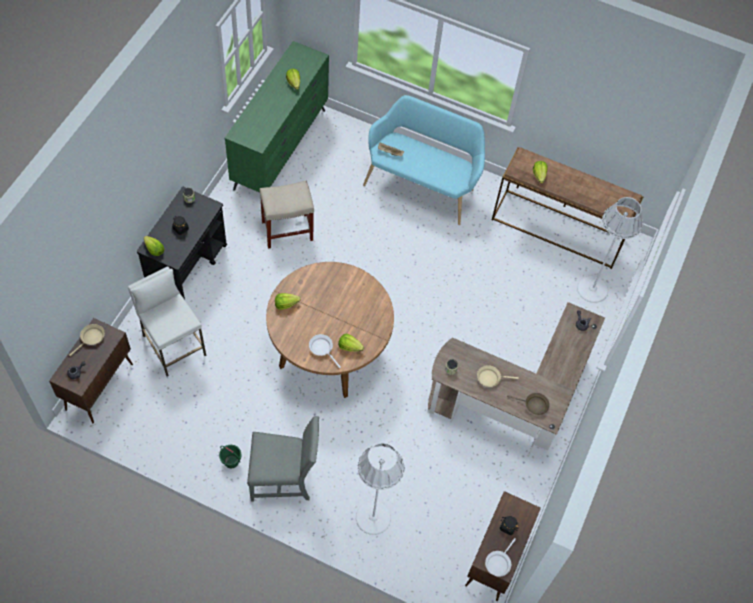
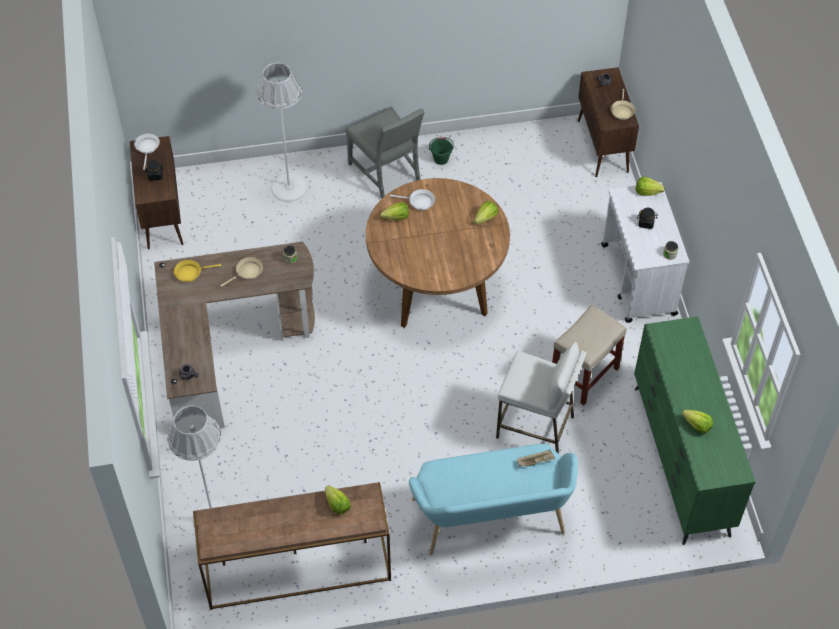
camera: 150 degrees right, 5 degrees down
white stool [128,266,206,376] -> white stool moved to [496,342,587,454]
black cart [137,187,227,299] -> white cart [601,182,689,323]
grey chair [247,416,319,501] -> grey chair turned 90 degrees counterclockwise [346,107,425,198]
brown frying pan [507,393,550,415] -> yellow frying pan [174,260,221,282]

